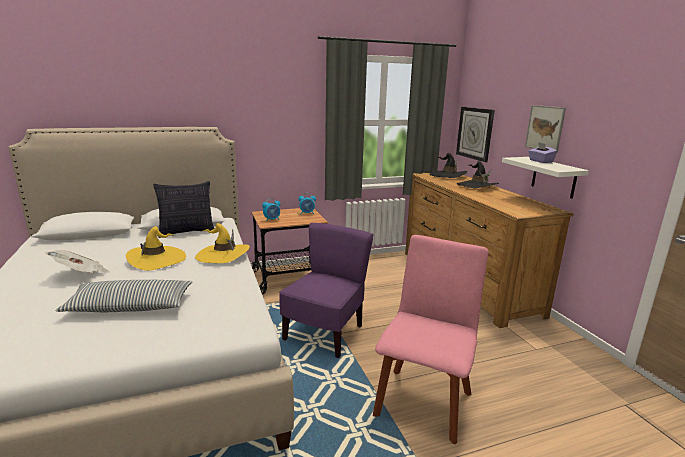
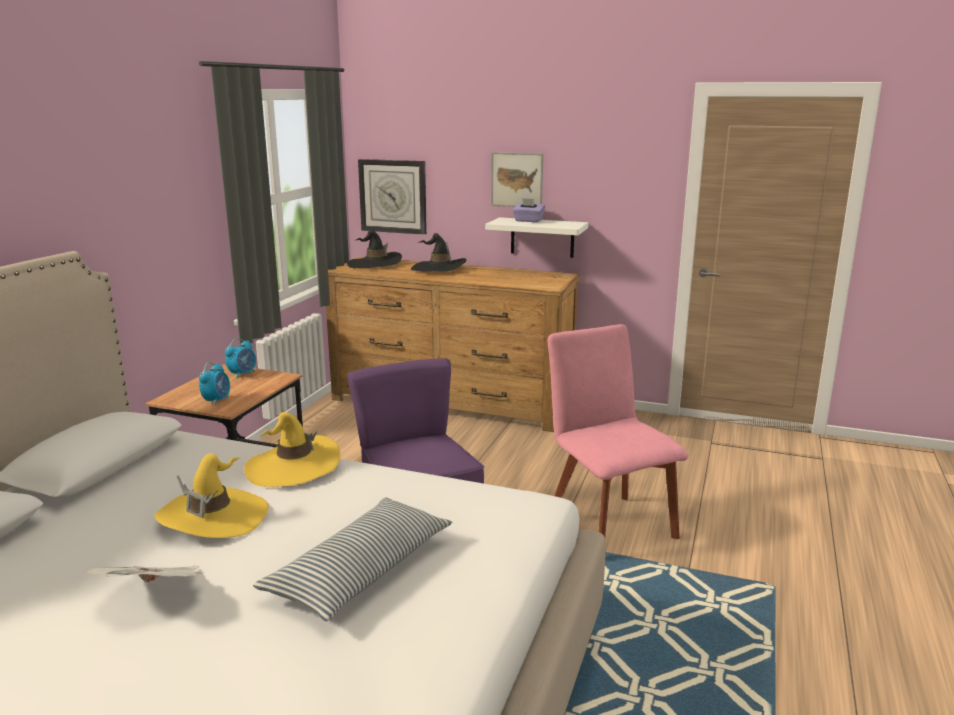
camera: 50 degrees left, 0 degrees up
pillow [153,181,214,238] -> none

